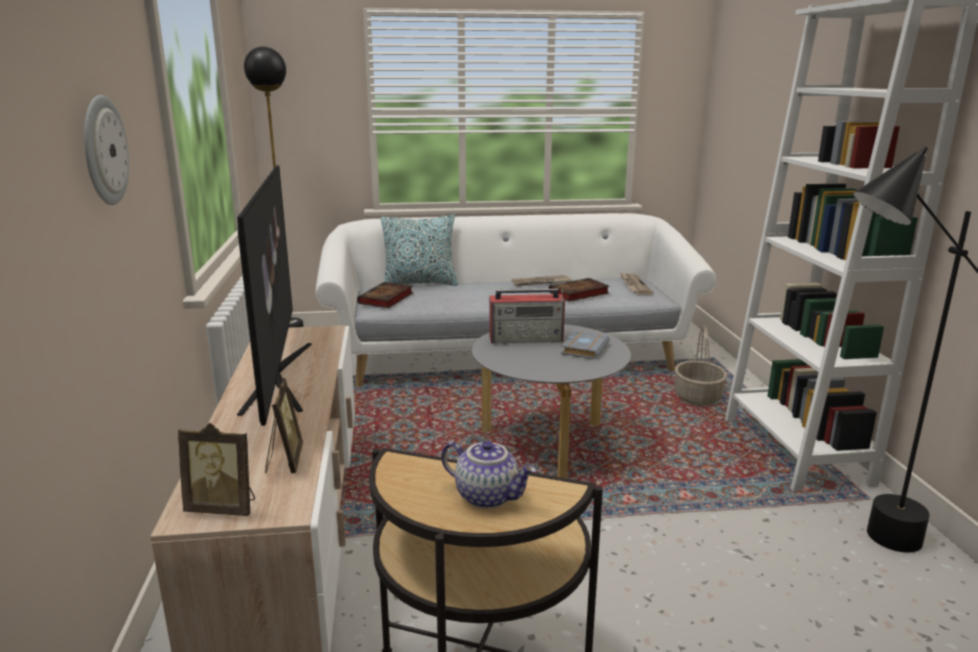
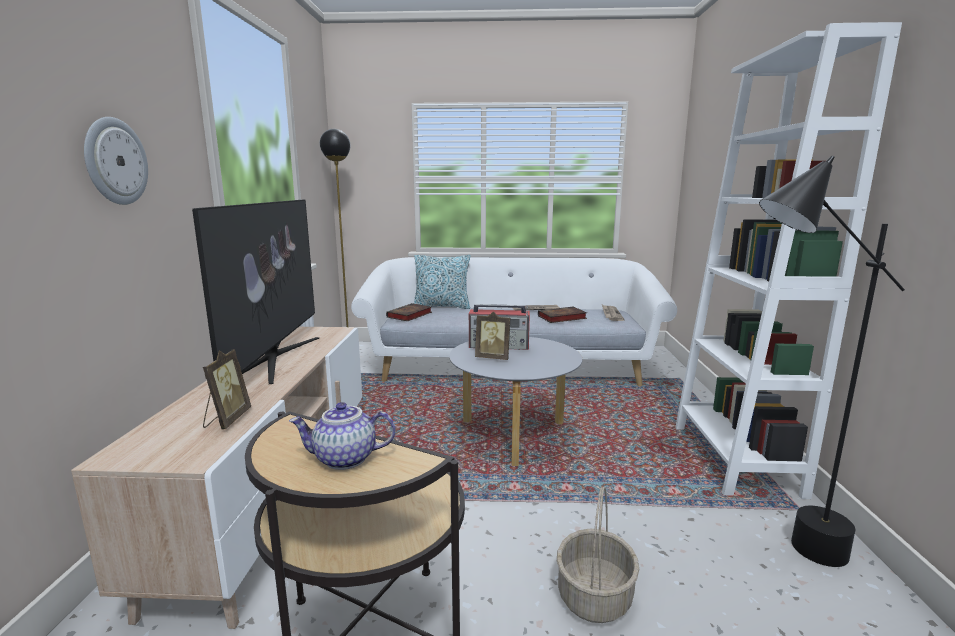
camera: 10 degrees right, 5 degrees down
picture frame [178,423,255,516] -> picture frame moved to [475,312,510,360]
teapot [441,440,536,509] -> teapot turned 135 degrees clockwise [289,402,396,470]
grey book [561,331,610,359] -> none
basket [675,325,727,406] -> basket moved to [557,486,640,623]

